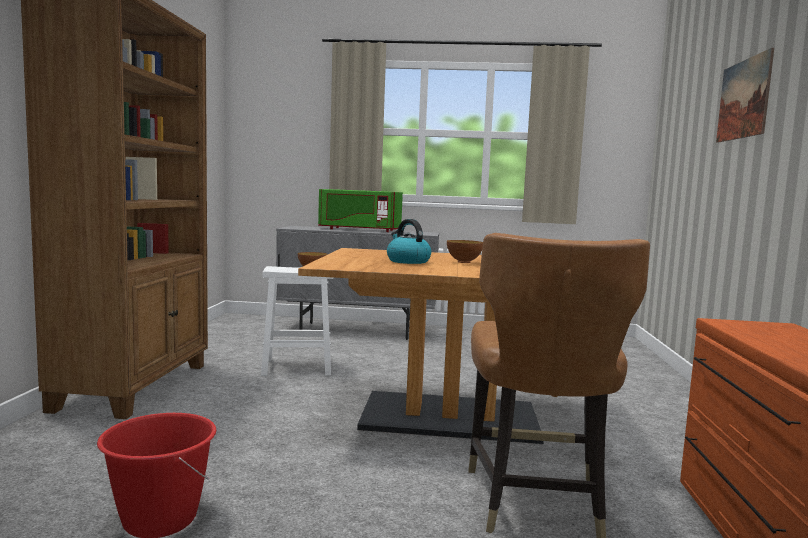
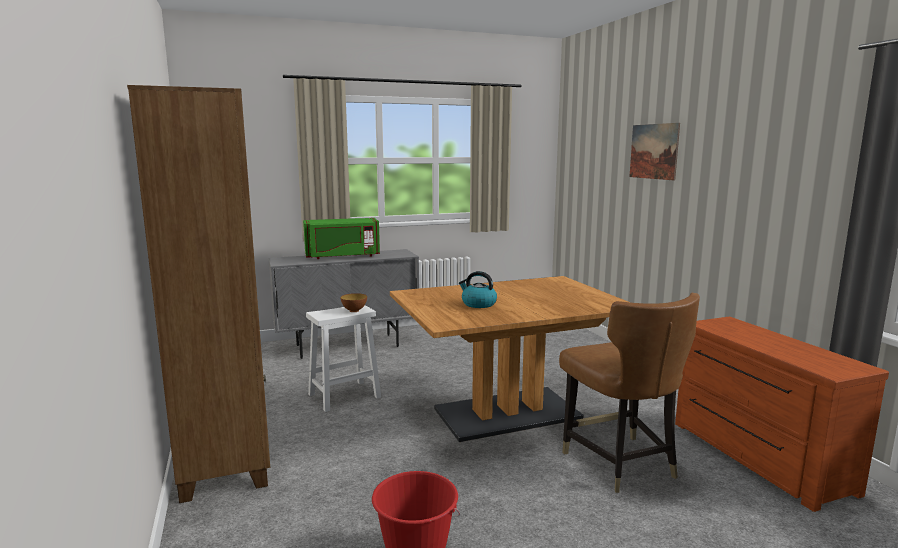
camera: 25 degrees left, 5 degrees up
bowl [447,240,483,263] -> none

